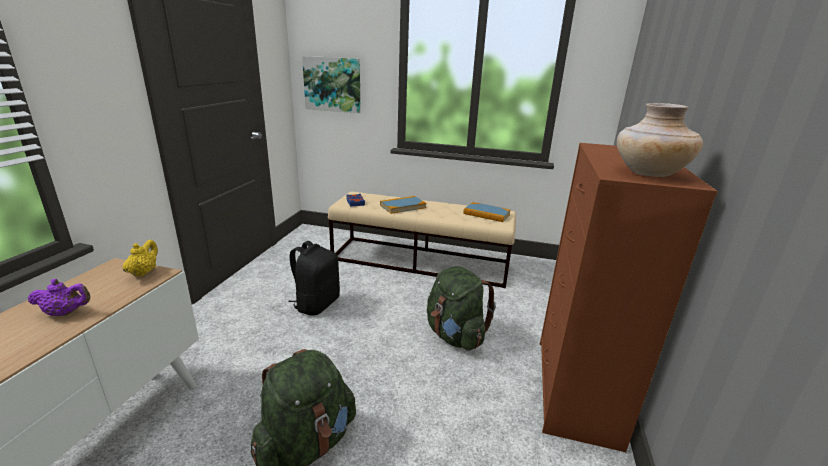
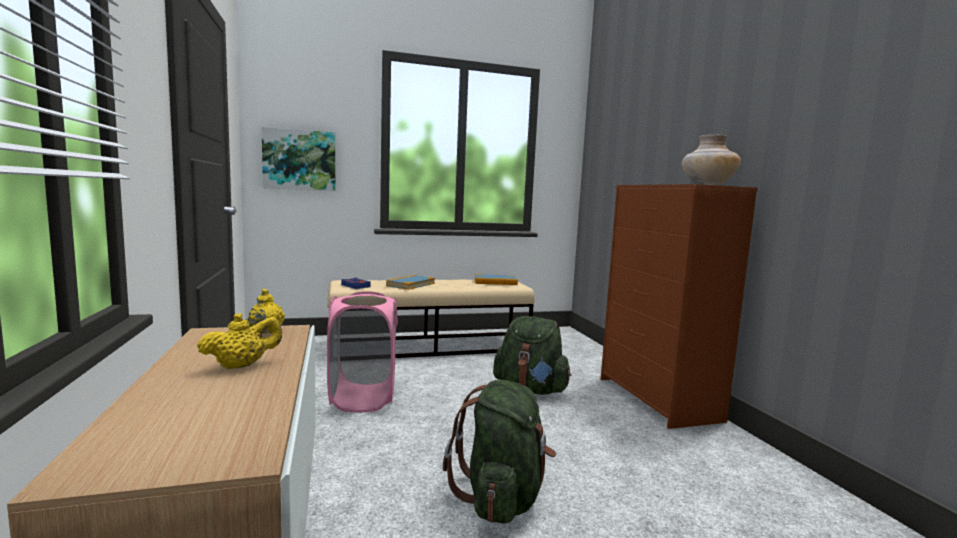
camera: 30 degrees left, 15 degrees down
purple teapot [28,279,90,316] -> yellow teapot [197,313,282,369]
black backpack [288,241,340,316] -> pink laundry basket [327,291,398,412]

